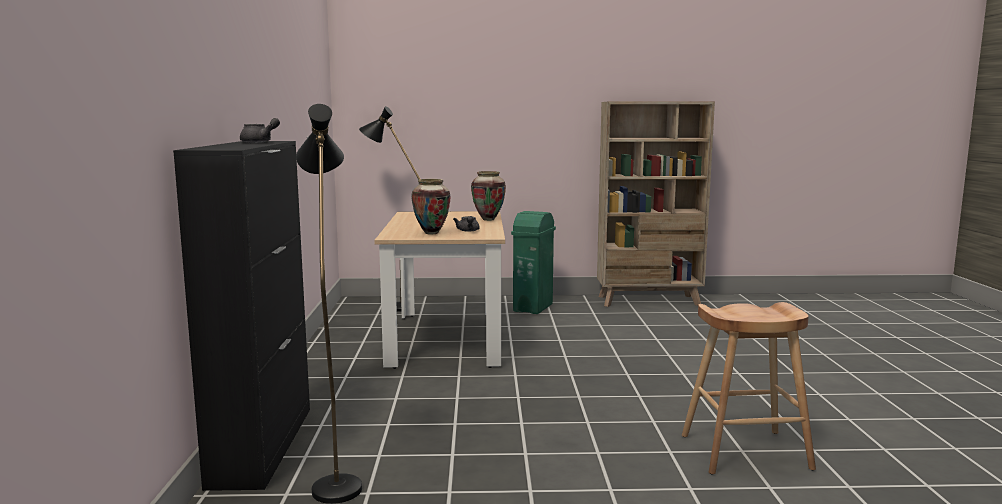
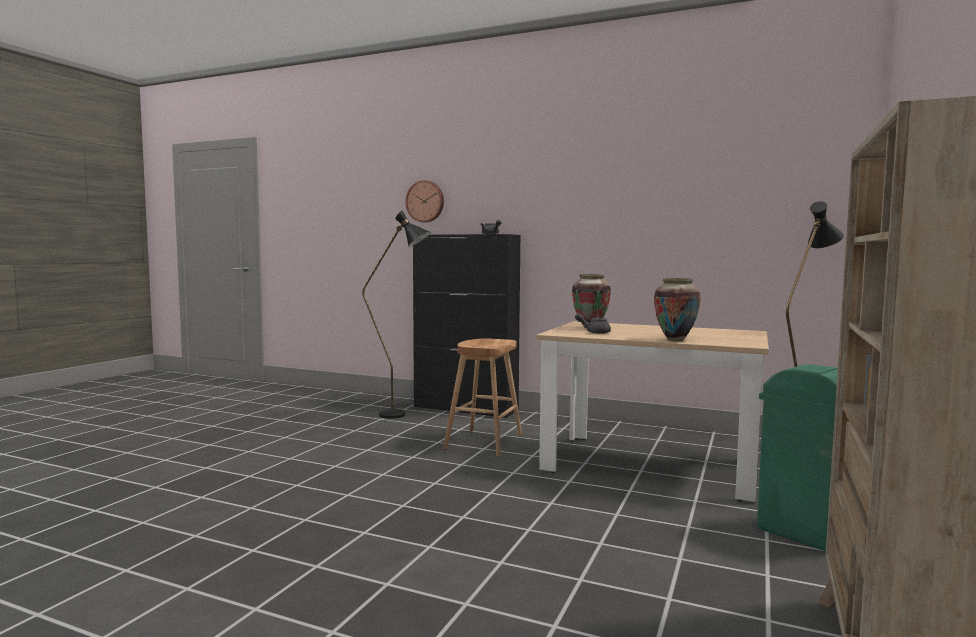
camera: 115 degrees right, 5 degrees down
brown stool [682,302,816,474] -> brown stool moved to [443,338,523,457]
none -> wall clock [405,180,444,222]

